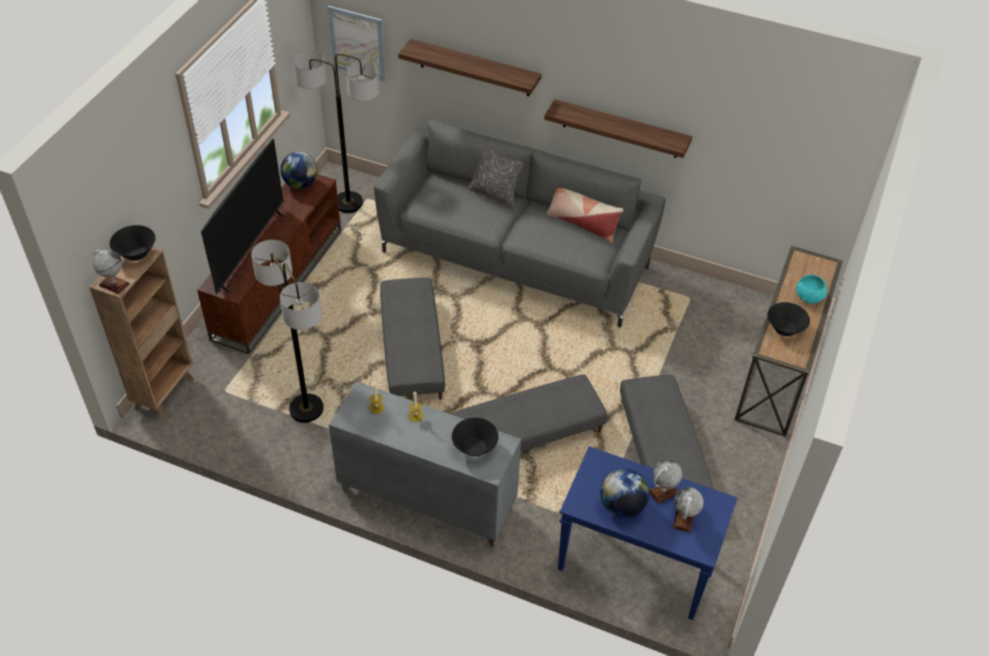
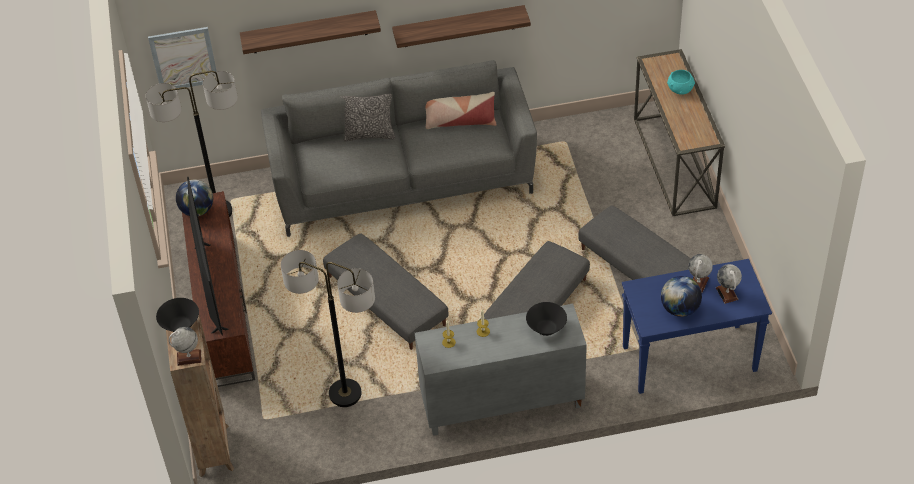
camera: 30 degrees left, 0 degrees up
black bowl [767,302,810,336] -> none

